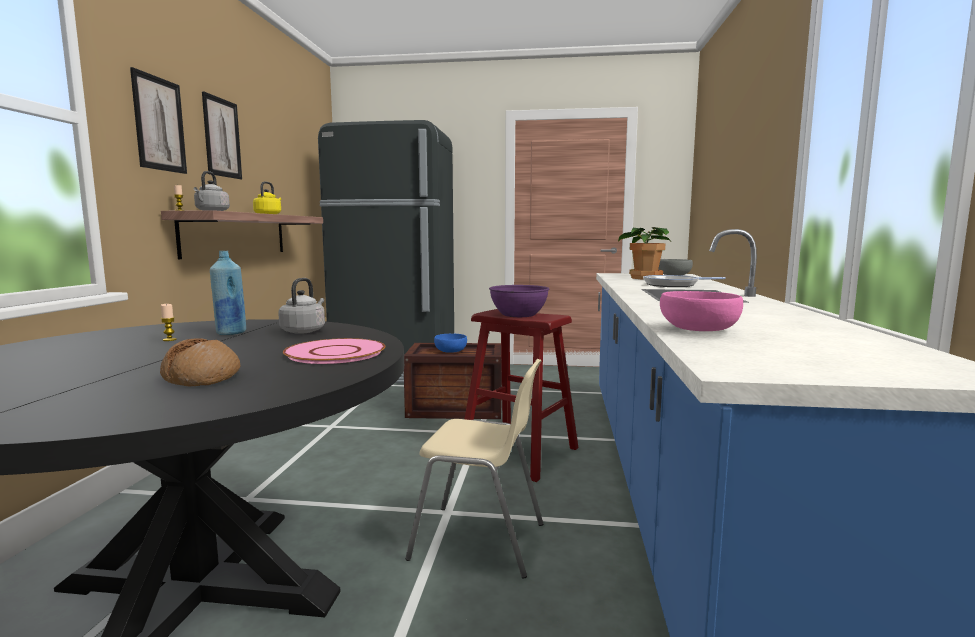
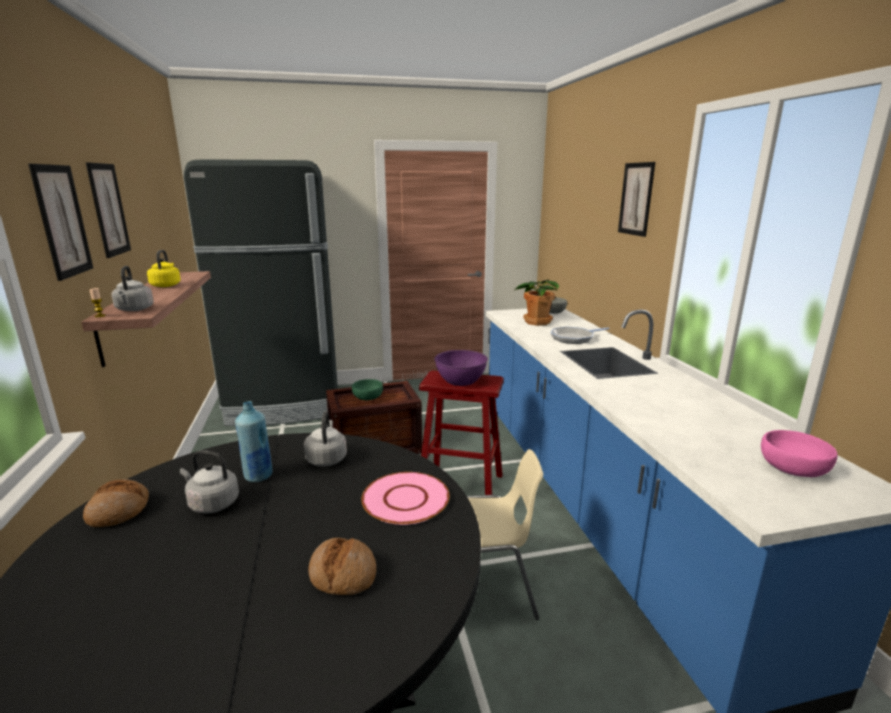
camera: 20 degrees left, 10 degrees up
candle [160,304,177,341] -> grey kettle [180,450,239,514]
blue bowl [434,334,467,353] -> green bowl [352,379,383,400]
pink bowl [660,291,743,331] -> pink bowl moved to [761,430,838,477]
none -> bread [83,479,149,527]
none -> picture [618,162,655,237]

